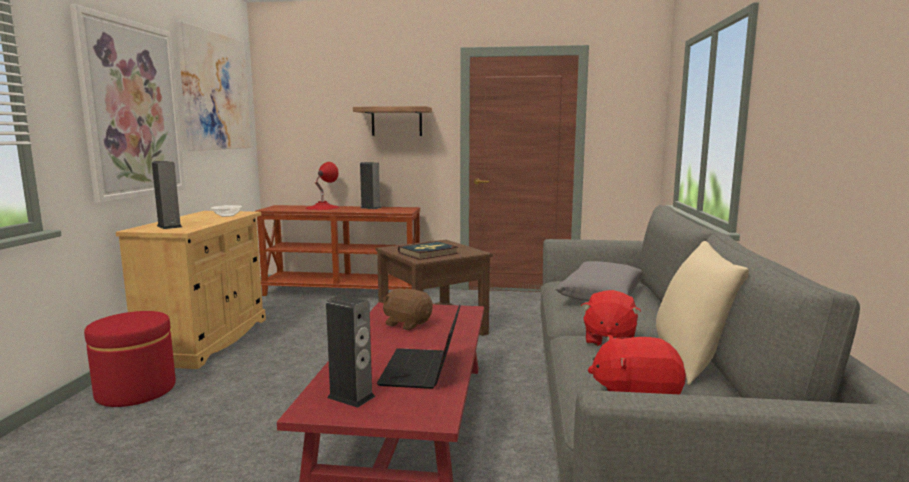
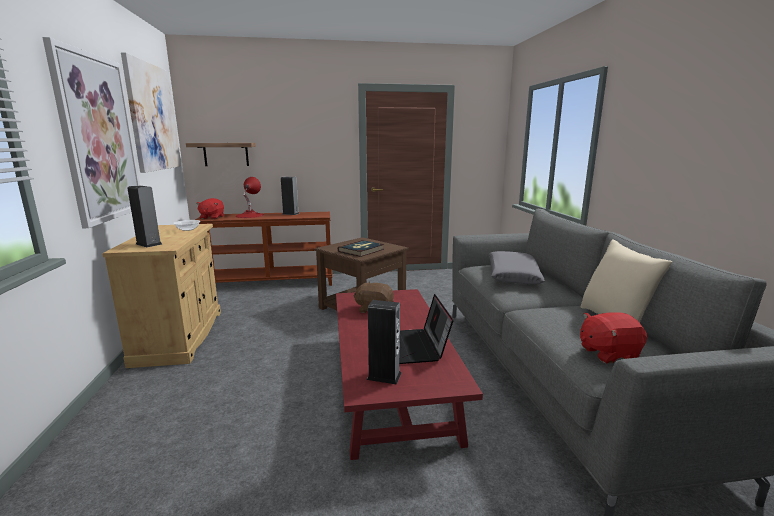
camera: 15 degrees left, 5 degrees up
red ottoman [84,311,176,407] -> none
shelf [353,106,432,136] -> shelf moved to [186,143,256,166]
red plush toy [581,290,641,346] -> red plush toy moved to [196,198,224,219]

